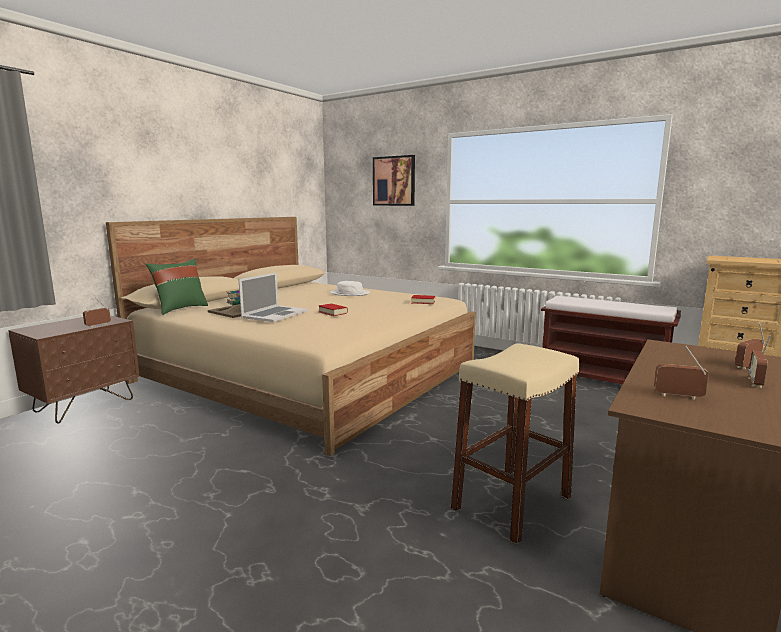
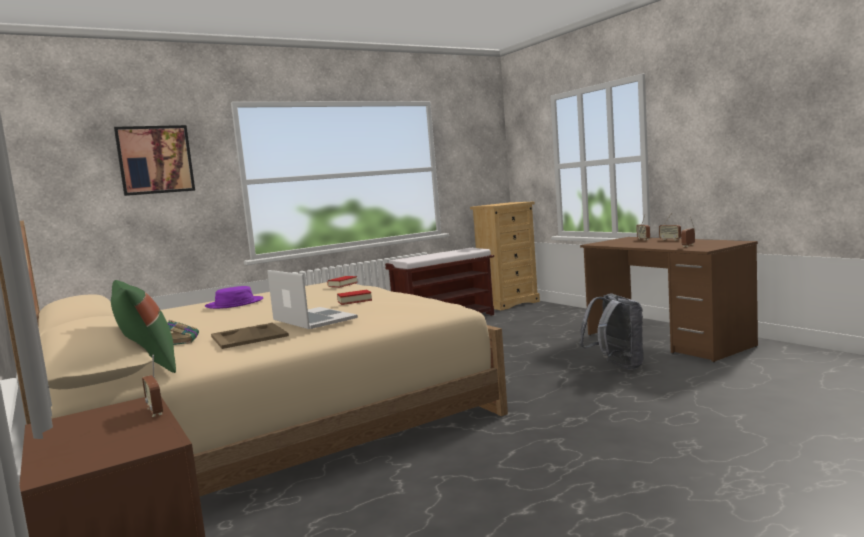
camera: 65 degrees left, 5 degrees down
white hat [330,281,370,296] -> purple hat [205,286,263,309]
beige stool [451,343,579,544] -> grey backpack [579,293,643,370]

